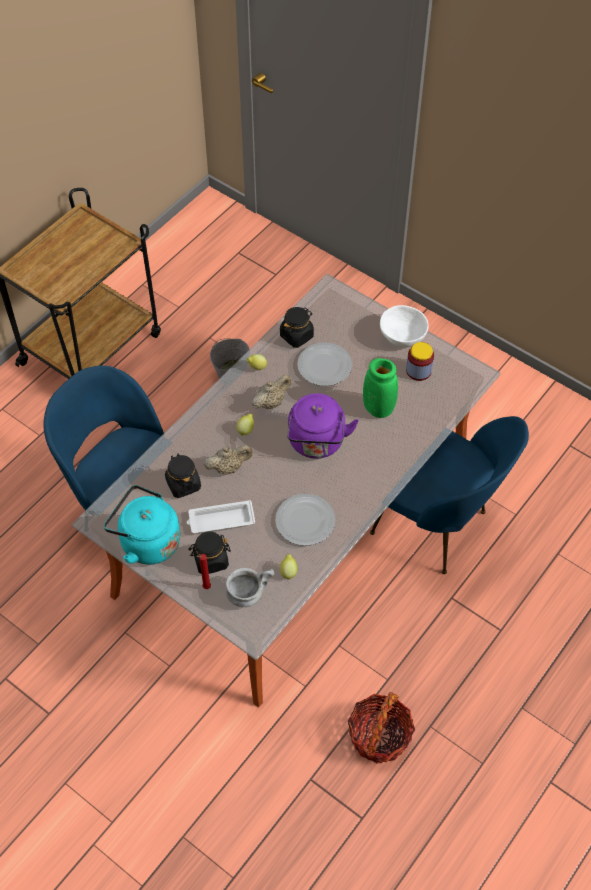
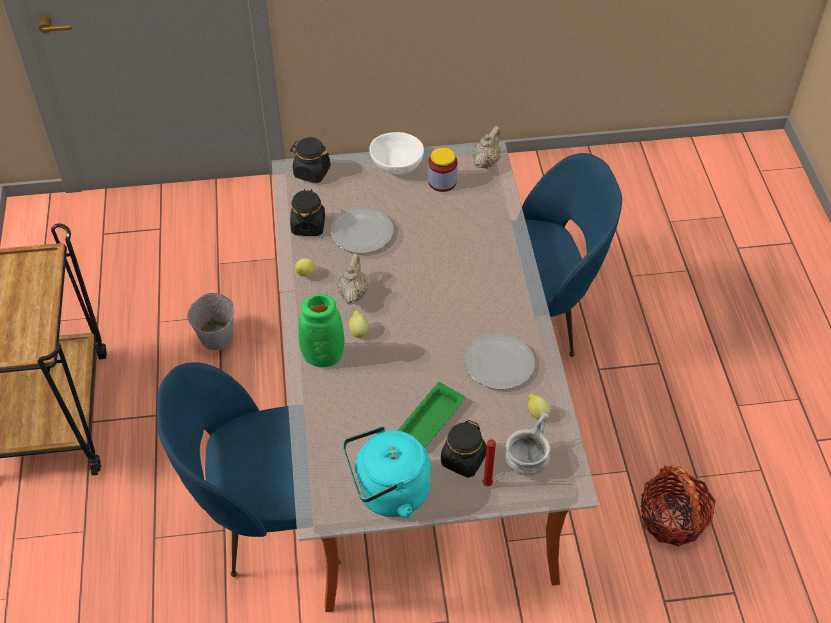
camera: 45 degrees left, 5 degrees down
black jar [165,453,201,498] -> black jar moved to [290,137,331,183]
white tray [187,500,255,534] -> green tray [397,382,465,448]
beige teapot [204,445,252,474] -> beige teapot moved to [473,126,501,169]
purple kettle [287,393,359,459] -> none
green vase [363,358,398,418] -> green vase moved to [299,294,345,367]

